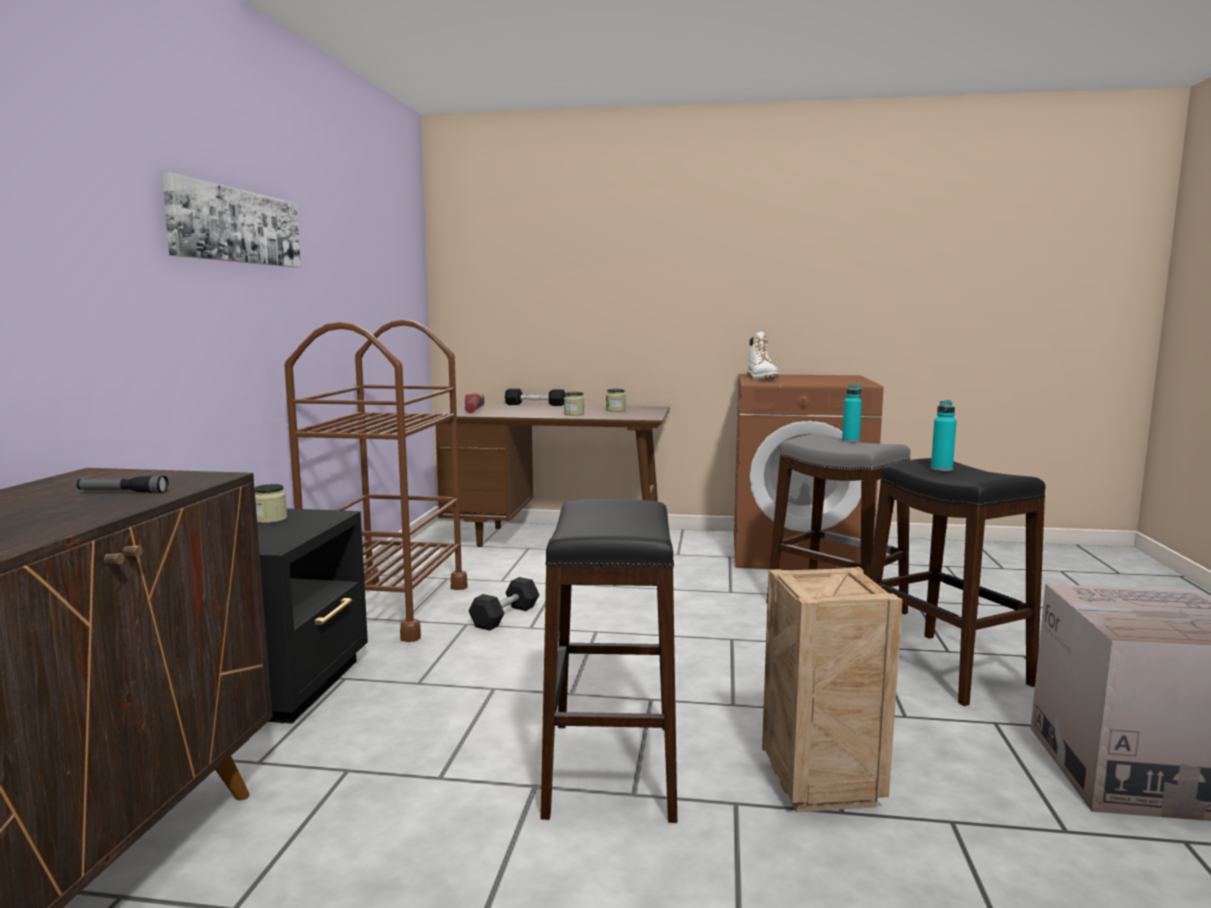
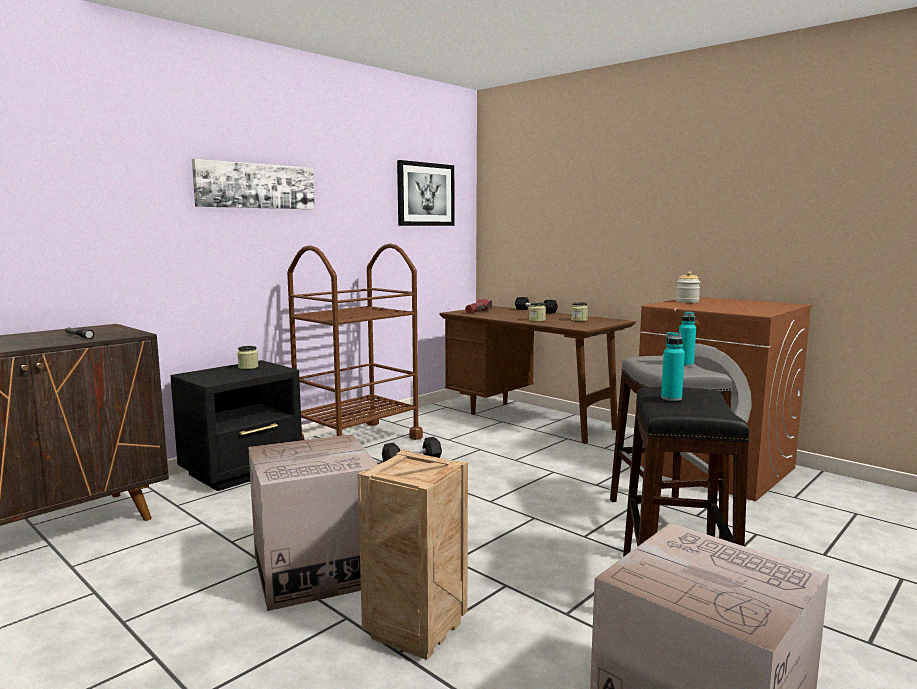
camera: 35 degrees right, 0 degrees up
black stool [541,499,677,823] -> cardboard box [248,434,378,611]
white boot [747,332,780,380] -> jar [676,271,700,303]
none -> picture [397,160,454,226]

